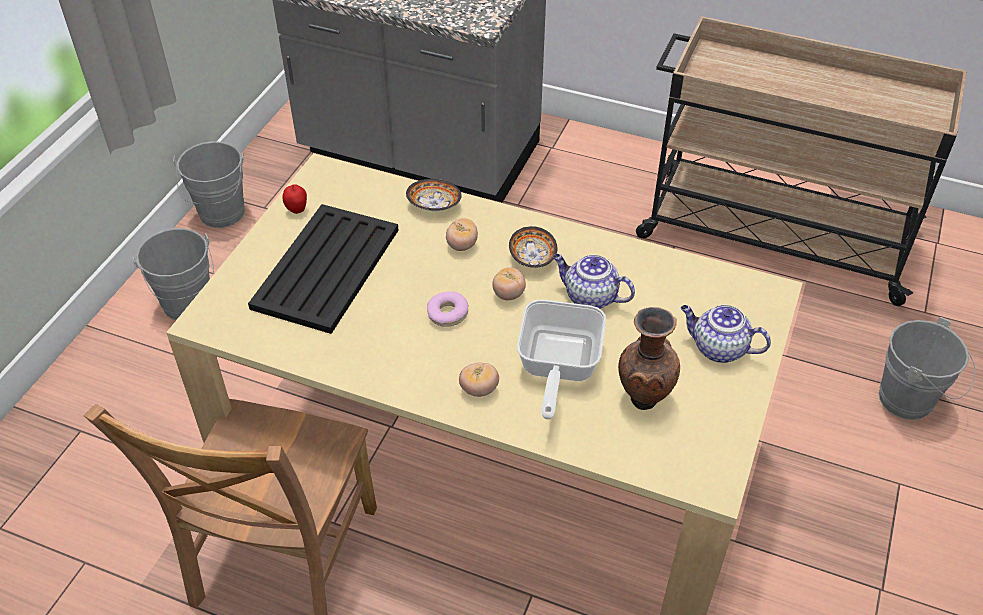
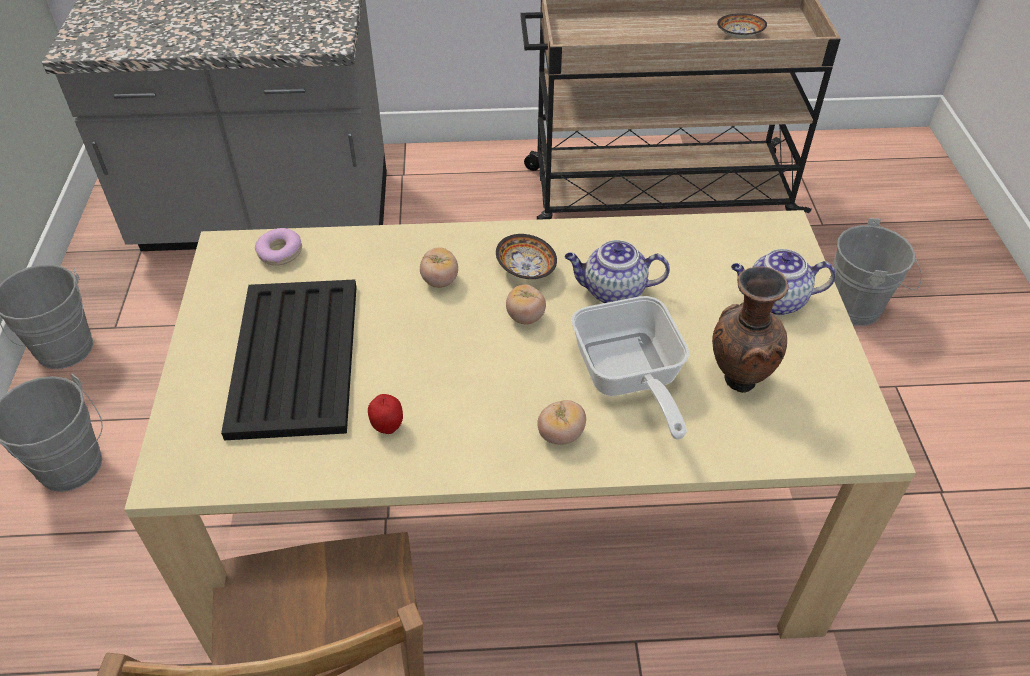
camera: 25 degrees left, 0 degrees up
apple [283,184,307,214] -> apple moved to [368,394,403,434]
bowl [406,179,462,211] -> bowl moved to [717,13,767,38]
donut [427,291,468,327] -> donut moved to [255,228,302,266]

